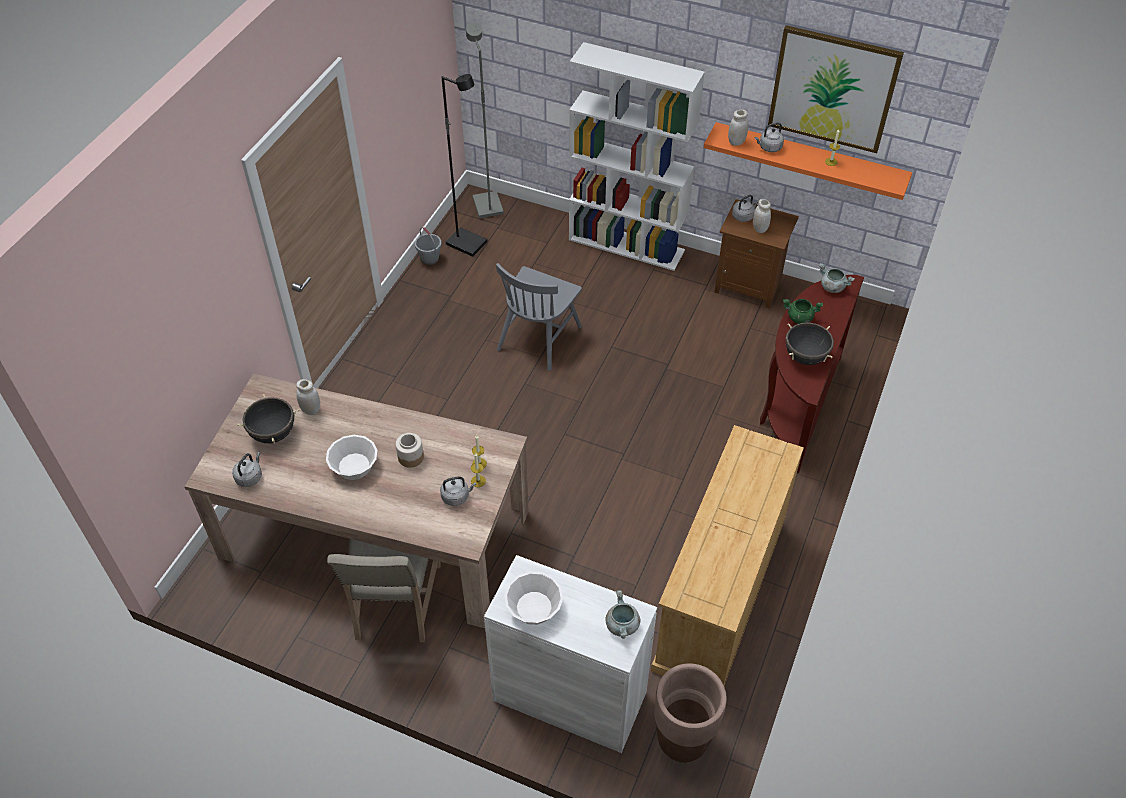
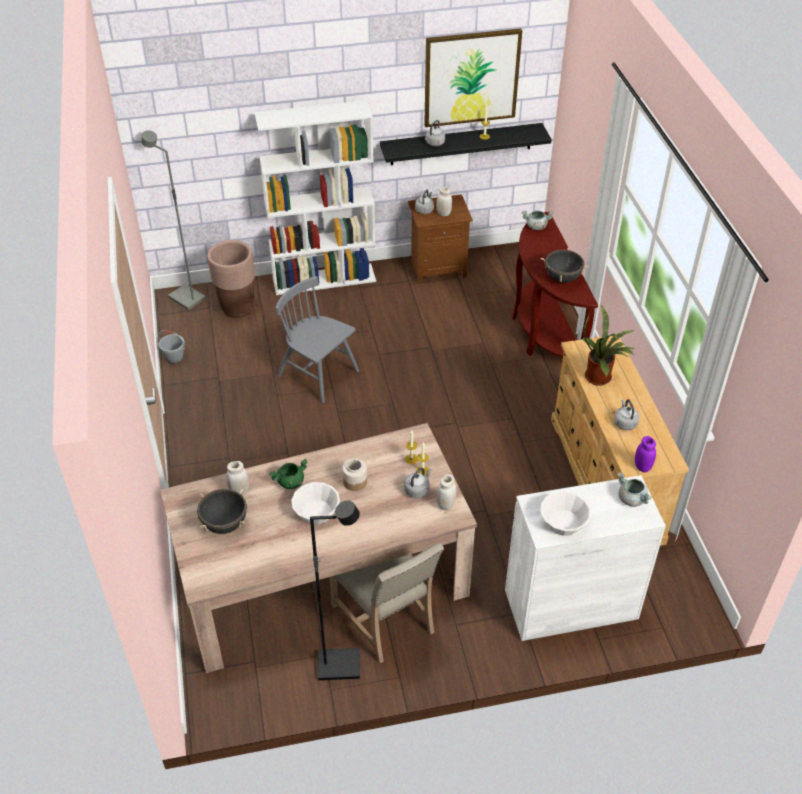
camera: 35 degrees left, 5 degrees down
grey kettle [232,452,262,487] -> grey kettle moved to [614,399,639,430]
black floor lamp [442,74,487,257] -> black floor lamp moved to [310,500,360,681]
grey chair [496,263,582,371] -> grey chair turned 135 degrees clockwise [276,276,359,403]
brown planter [654,663,727,763] -> brown planter moved to [207,240,255,318]
orange shelf [704,122,912,200] -> black shelf [380,123,552,165]
white jar [728,110,748,146] -> white jar moved to [437,474,457,511]
green cooking pot [783,299,823,324] -> green cooking pot moved to [269,459,308,489]
none -> potted plant [583,305,636,386]
none -> purple jar [635,436,656,472]

